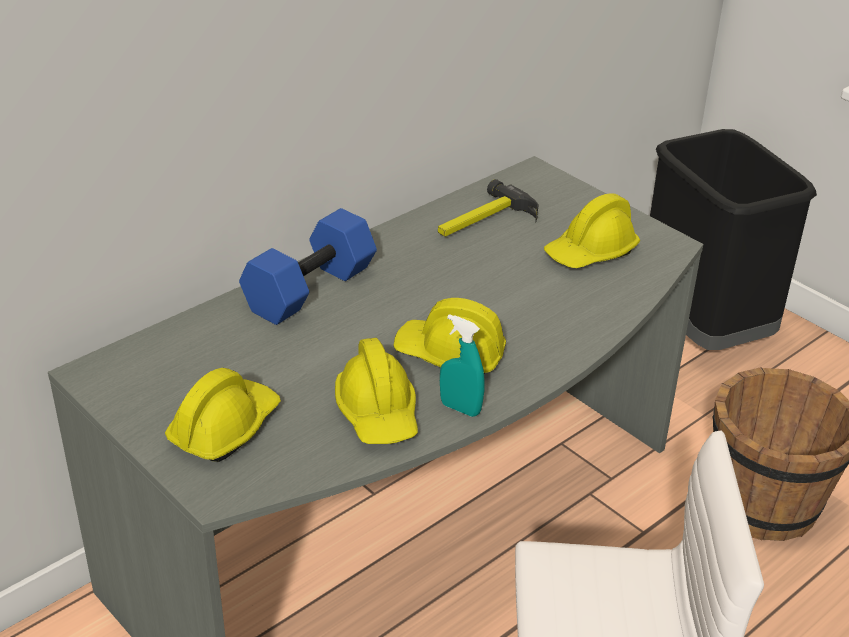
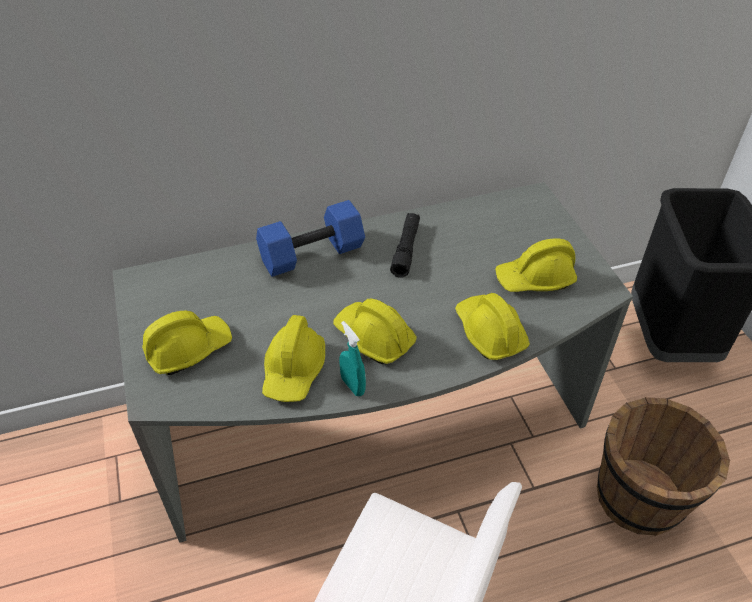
camera: 25 degrees right, 10 degrees up
hammer [438,179,538,237] -> none
none -> black flashlight [390,213,420,278]
none -> yellow hard hat [455,293,530,360]

